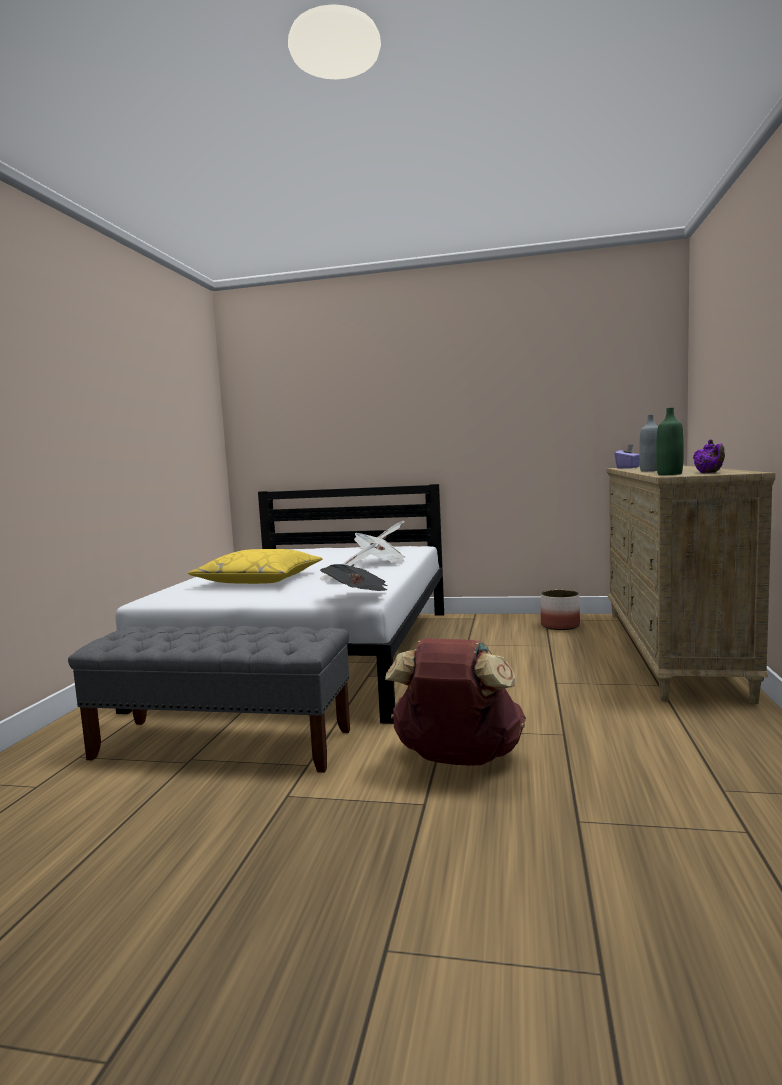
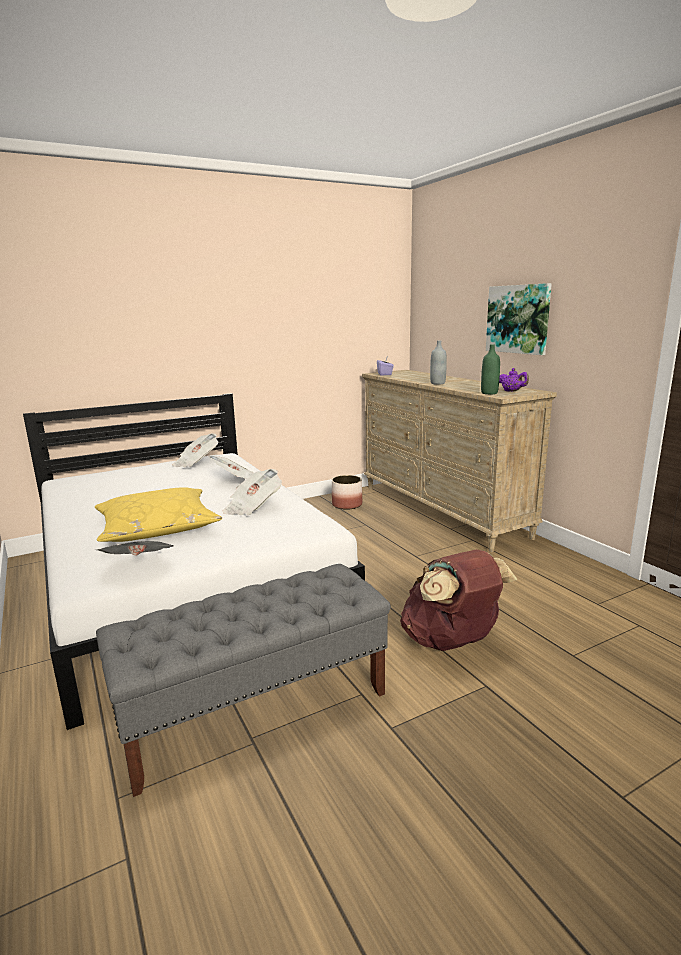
camera: 40 degrees left, 10 degrees up
newspaper [320,564,388,591] -> newspaper moved to [96,541,174,556]
none -> picture [486,283,552,355]

